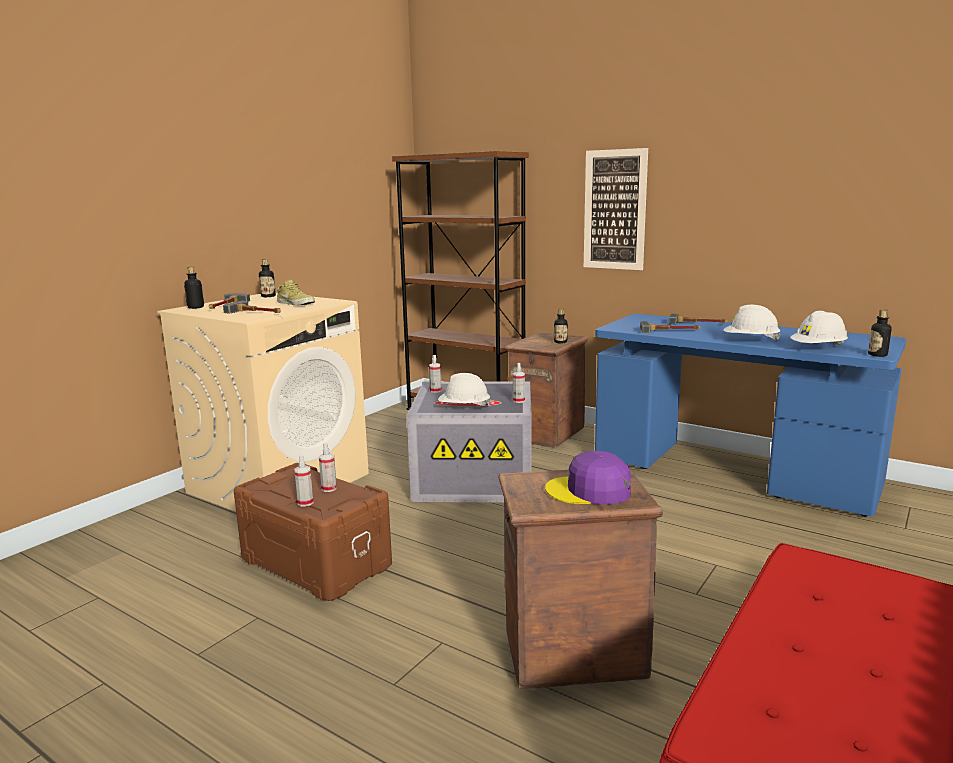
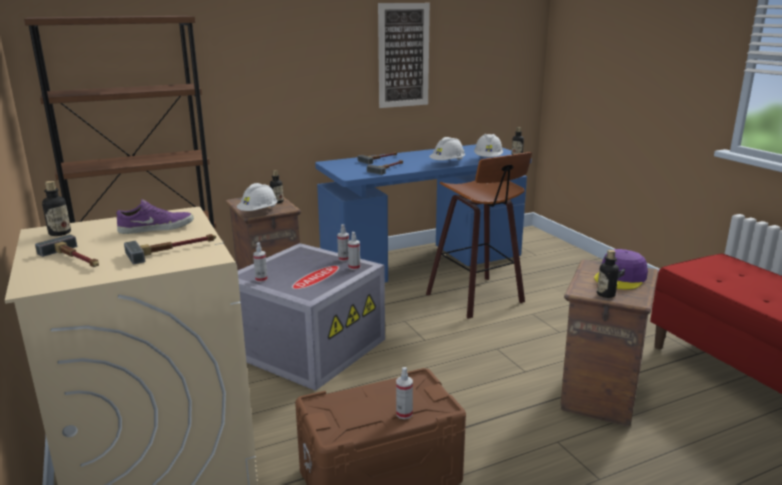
camera: 60 degrees left, 5 degrees up
bottle [184,267,204,309] -> bottle moved to [597,250,619,298]
beige shoe [277,280,315,306] -> purple shoe [116,199,194,234]
spray bottle [319,443,337,492] -> spray bottle moved to [348,232,360,270]
white hard hat [438,373,491,408] -> white hard hat moved to [237,183,278,211]
picture [584,148,648,270] -> picture moved to [378,3,430,108]
none -> stool [426,152,532,319]

